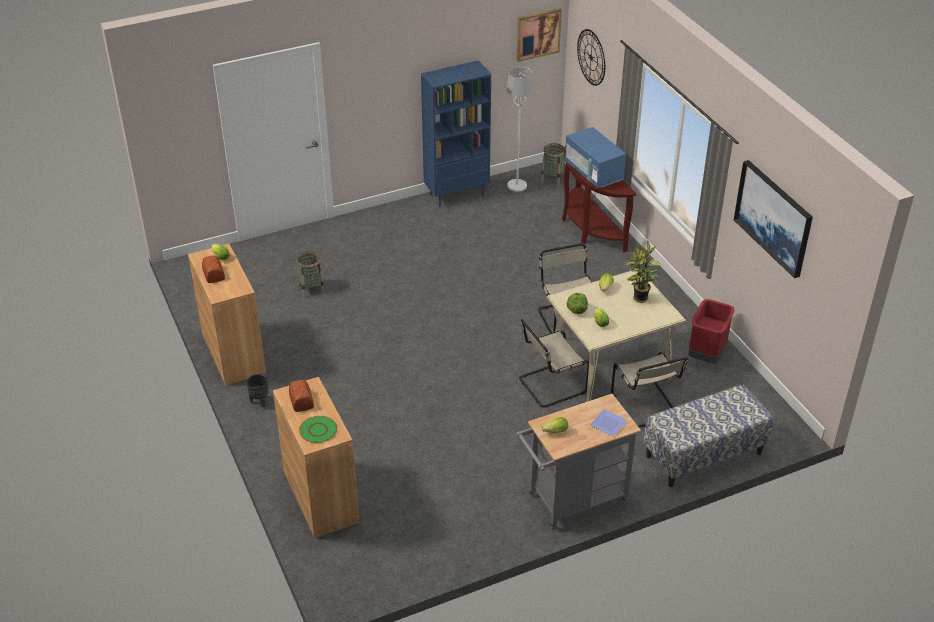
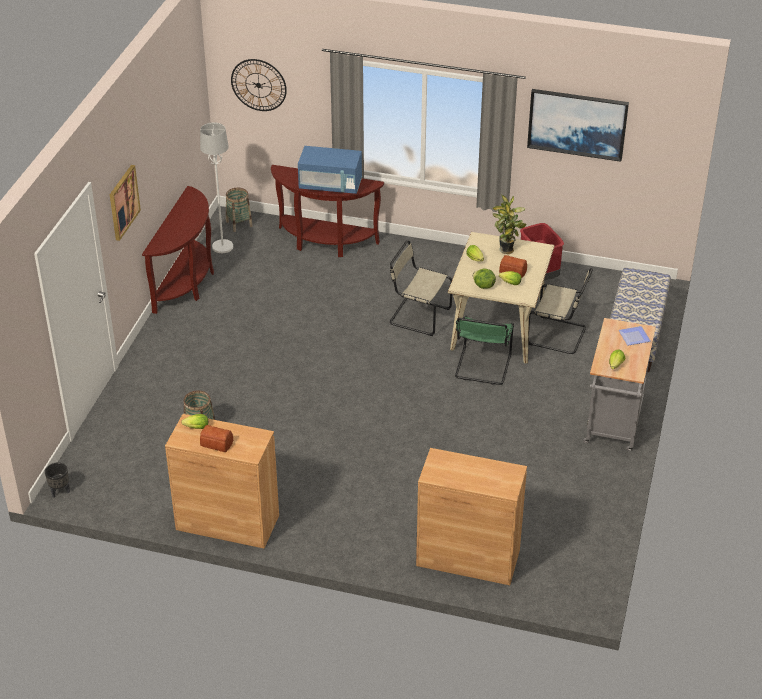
camera: 50 degrees left, 0 degrees up
black planter [246,374,269,408] -> black planter moved to [45,463,70,498]
bread [289,380,314,412] -> bread moved to [499,255,527,278]
green plate [299,416,337,443] -> none
blue bookcase [421,60,491,207] -> brown console table [142,186,214,314]
picture [517,8,562,62] -> picture moved to [110,165,141,241]
beige chair [519,319,589,407] -> green chair [455,316,514,385]

